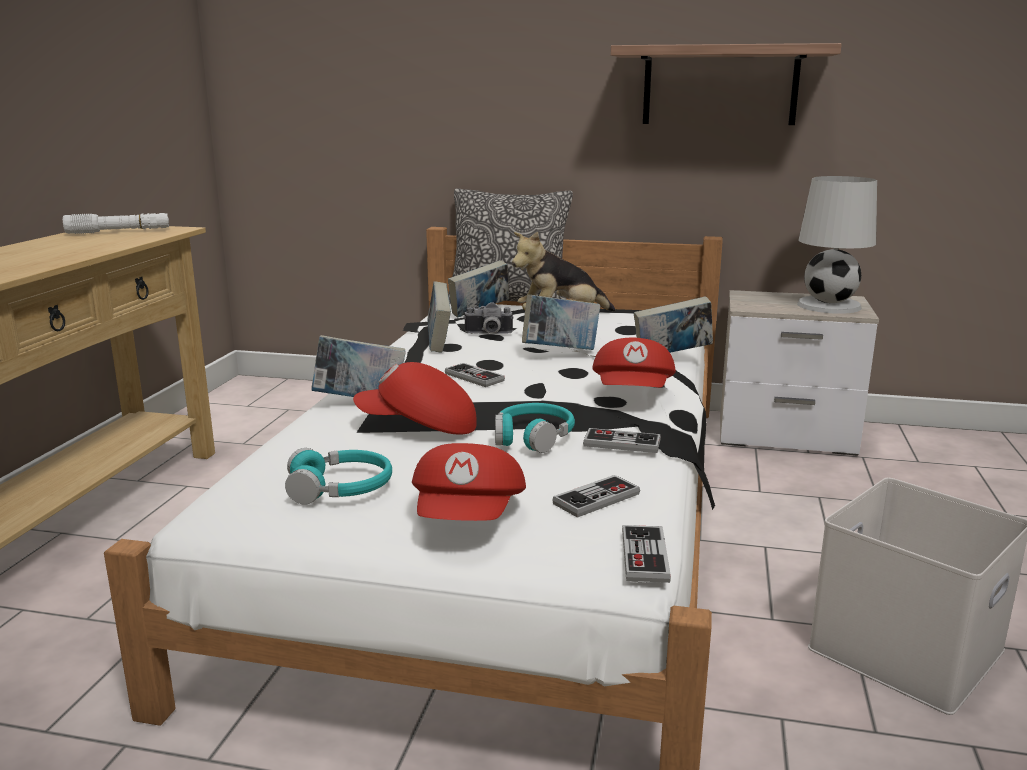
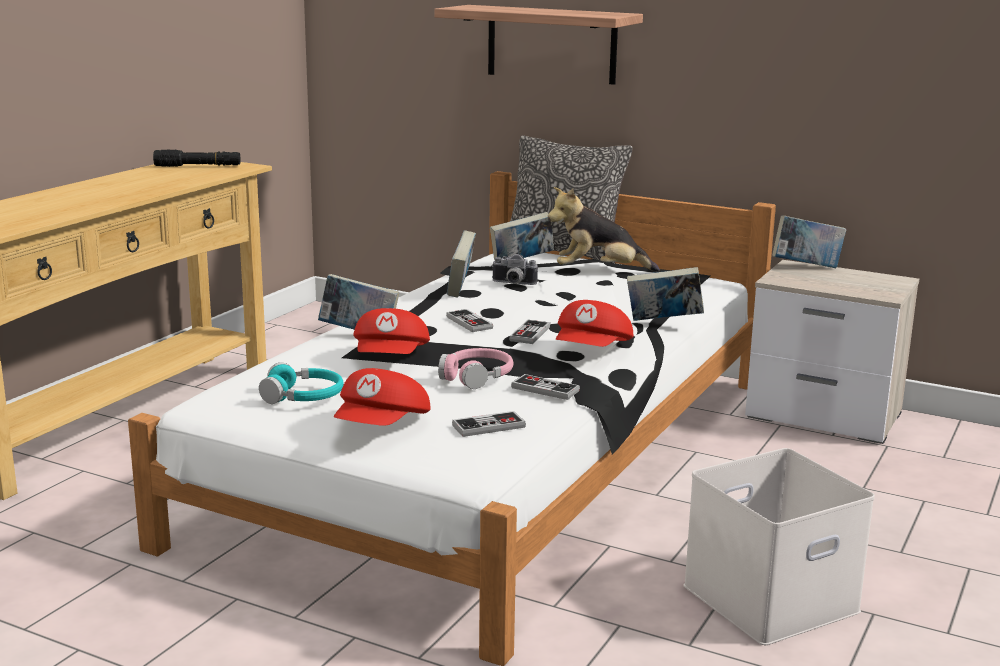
camera: 15 degrees right, 0 degrees up
white flashlight [63,213,169,234] -> black flashlight [153,150,241,167]
red cap [353,362,477,435] -> red cap turned 105 degrees counterclockwise [353,308,430,354]
turquoise headphones [495,403,575,453] -> pink headphones [438,348,513,389]
book [522,295,600,350] -> book moved to [772,215,846,268]
shelf [611,43,842,125] -> shelf moved to [434,5,643,85]
game controller [622,525,671,583] -> game controller moved to [509,320,550,344]
white table lamp [797,176,877,314] -> none

